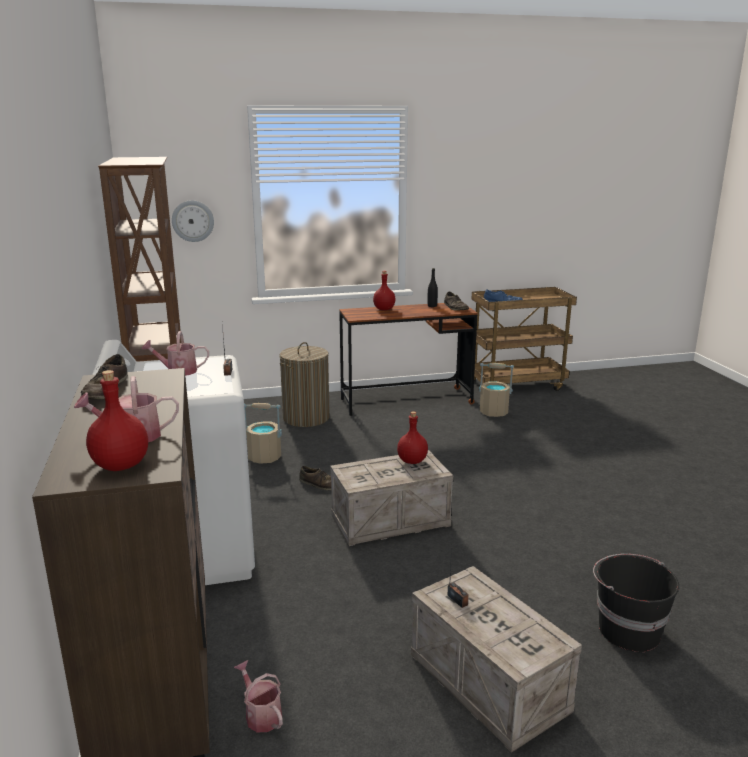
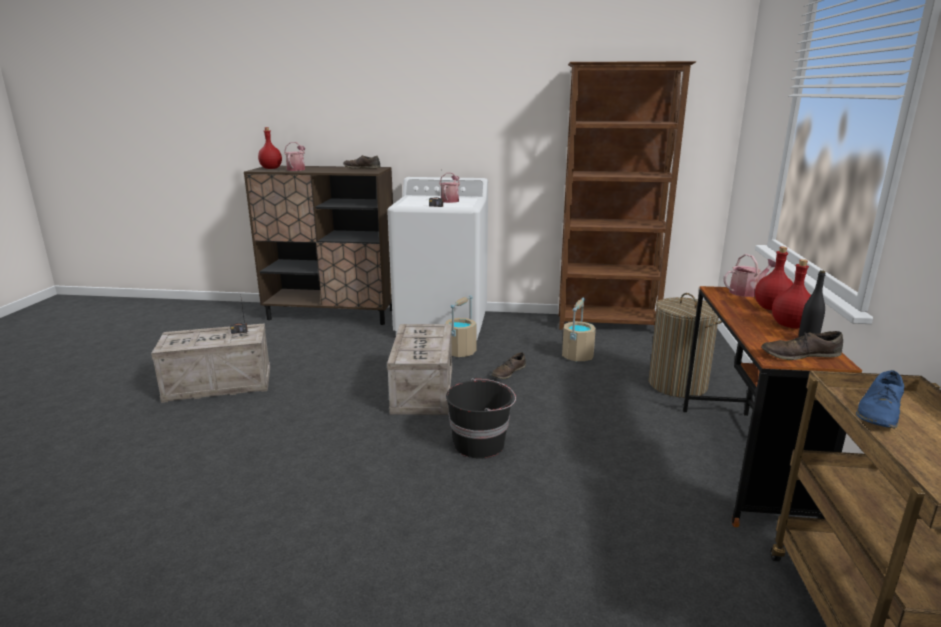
camera: 110 degrees right, 0 degrees up
wall clock [172,200,214,242] -> none
watering can [234,660,283,732] -> watering can moved to [723,254,776,297]
red bottle [397,411,428,464] -> red bottle moved to [772,259,811,328]
beige bucket [479,363,514,417] -> beige bucket moved to [445,295,477,357]
black bucket [593,554,679,652] -> black bucket moved to [446,378,516,459]

